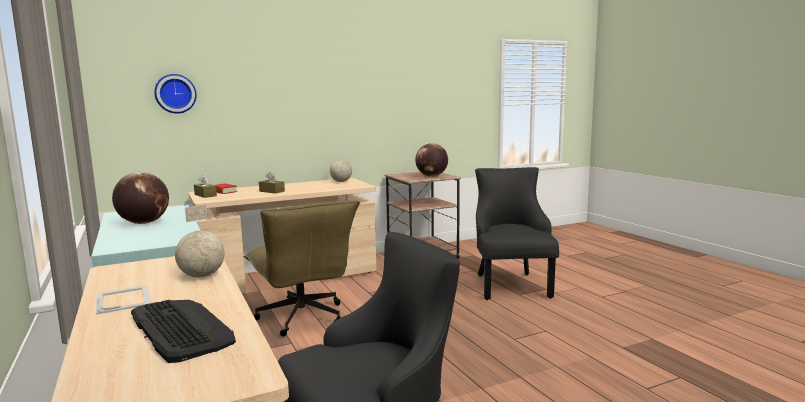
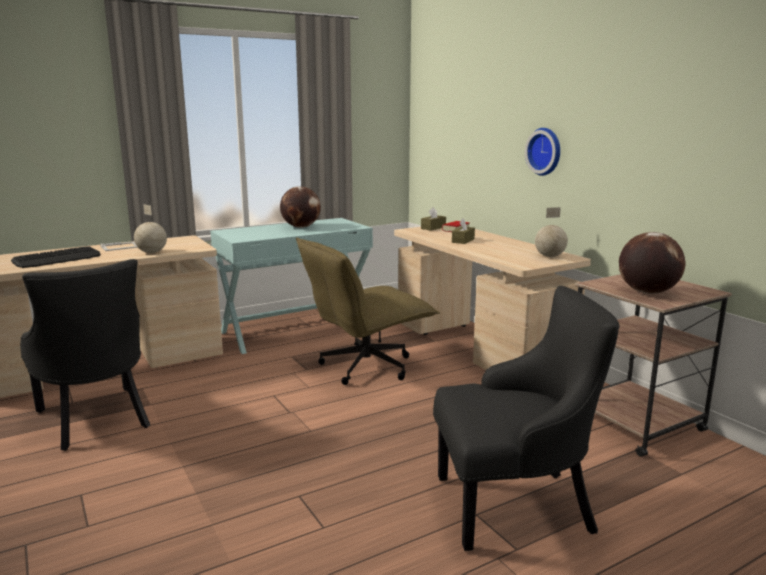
camera: 85 degrees right, 5 degrees up
wall clock [154,74,197,114] -> wall clock moved to [525,128,560,176]

